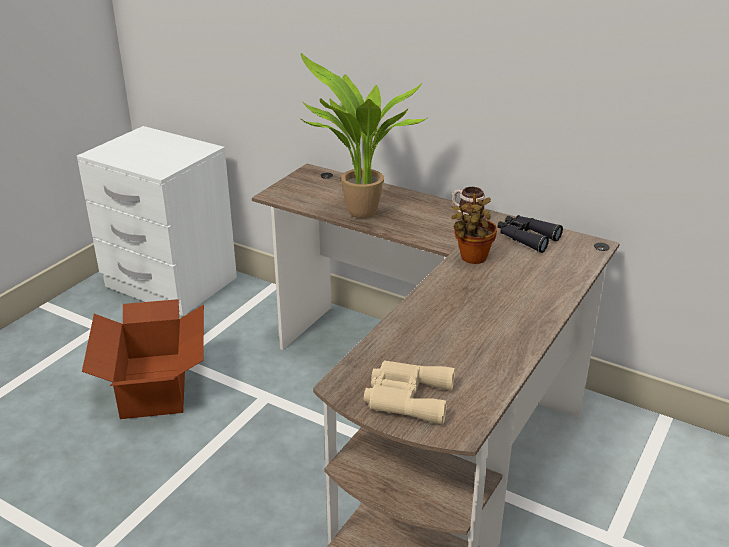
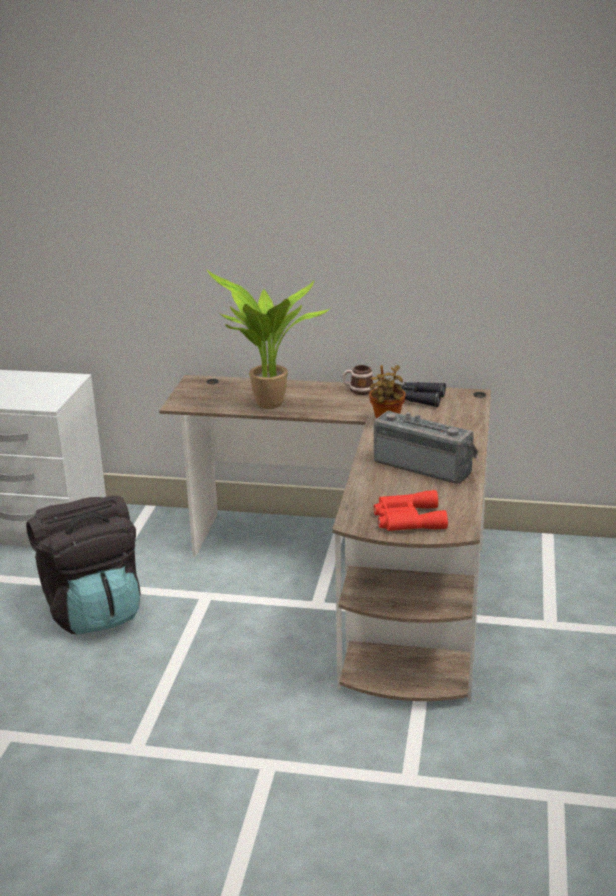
camera: 20 degrees left, 5 degrees down
cardboard box [82,299,204,419] -> black backpack [26,495,141,634]
beige binoculars [364,360,455,424] -> red binoculars [374,490,448,531]
none -> radio [374,411,479,484]

